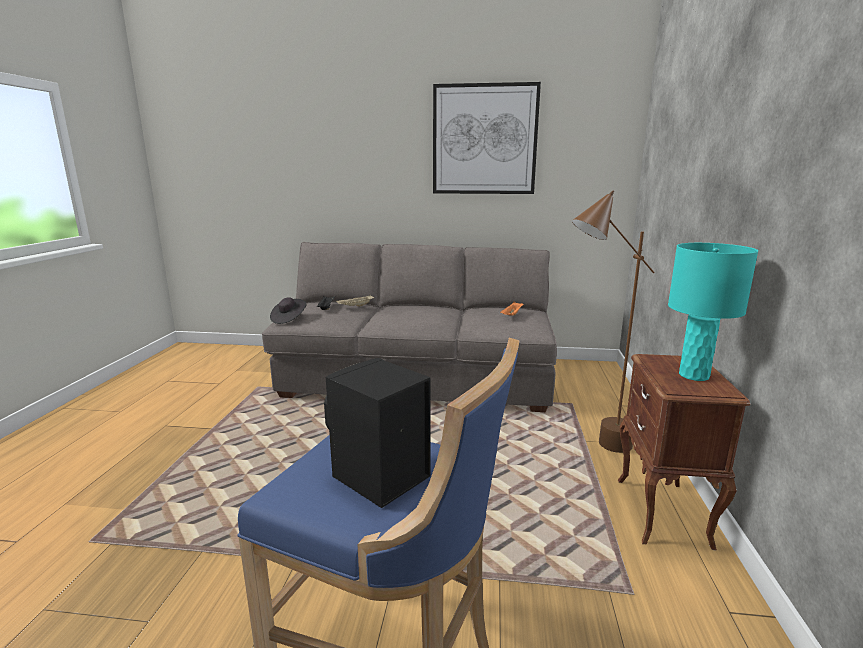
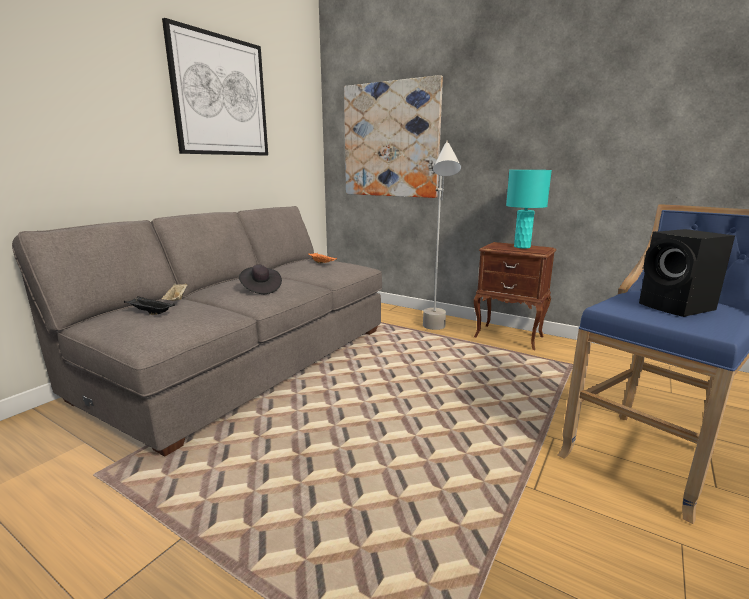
camera: 65 degrees left, 0 degrees up
black hat [270,297,306,324] -> black hat moved to [239,265,282,294]
brown floor lamp [572,190,654,453] -> grey floor lamp [423,140,461,330]
none -> picture [344,75,443,198]

